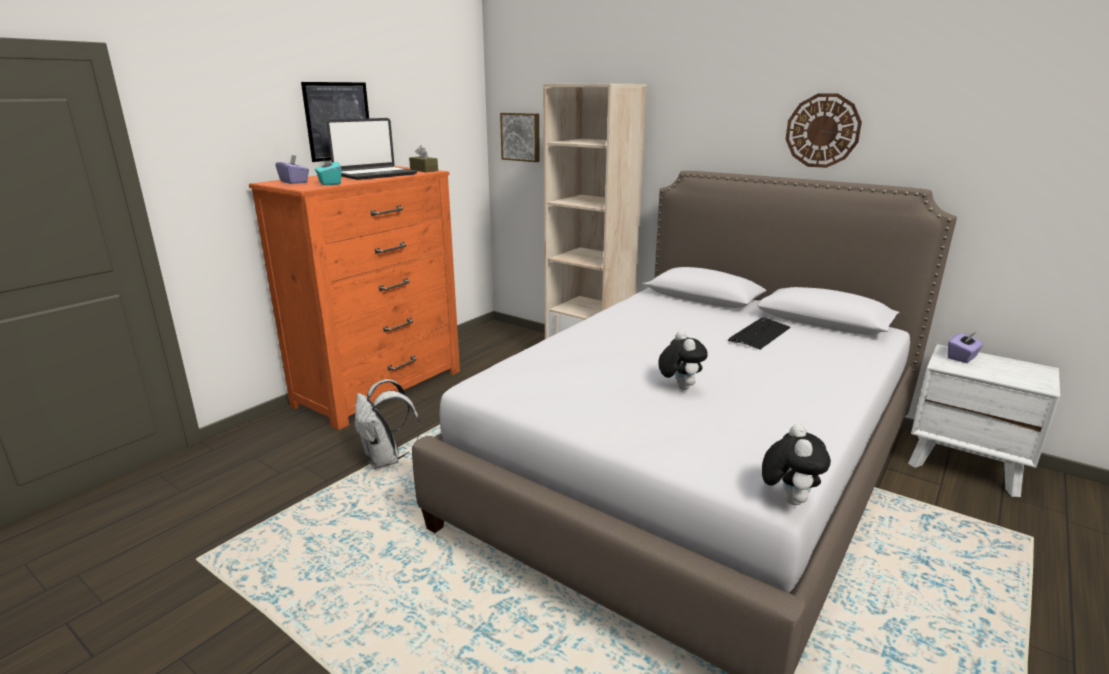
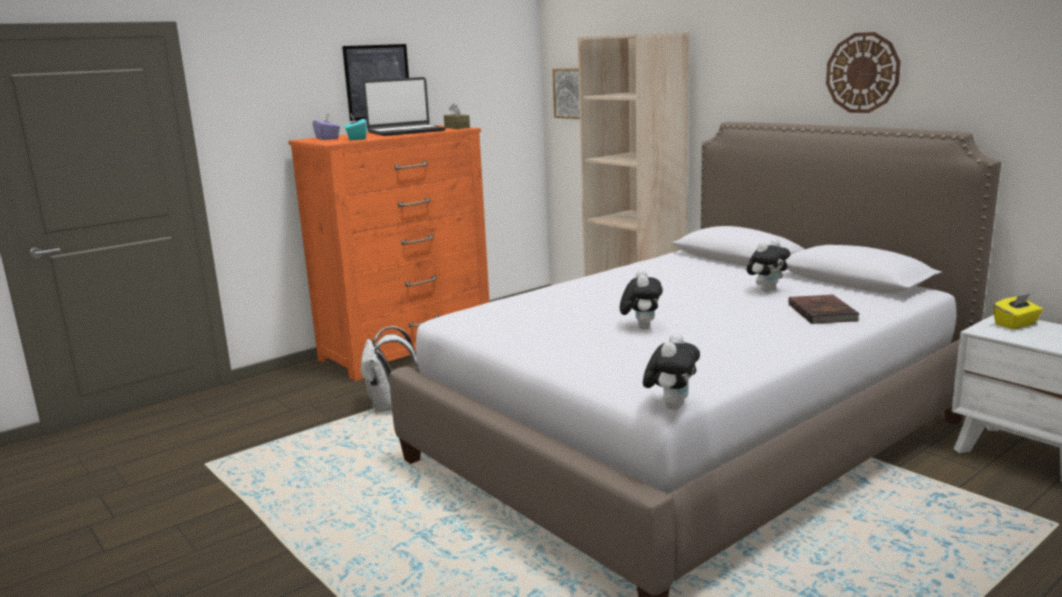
camera: 15 degrees right, 5 degrees down
keyboard [728,317,790,350] -> plush toy [747,239,791,292]
purple tissue box [947,331,984,363] -> yellow tissue box [993,294,1043,330]
none -> brown book [788,294,860,324]

